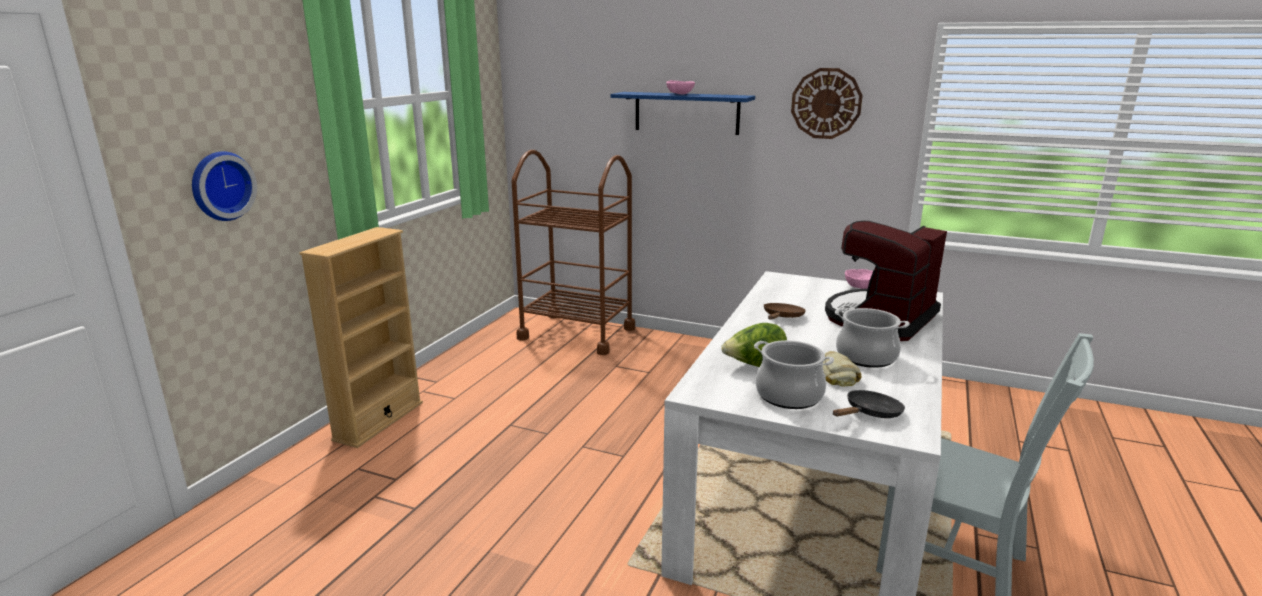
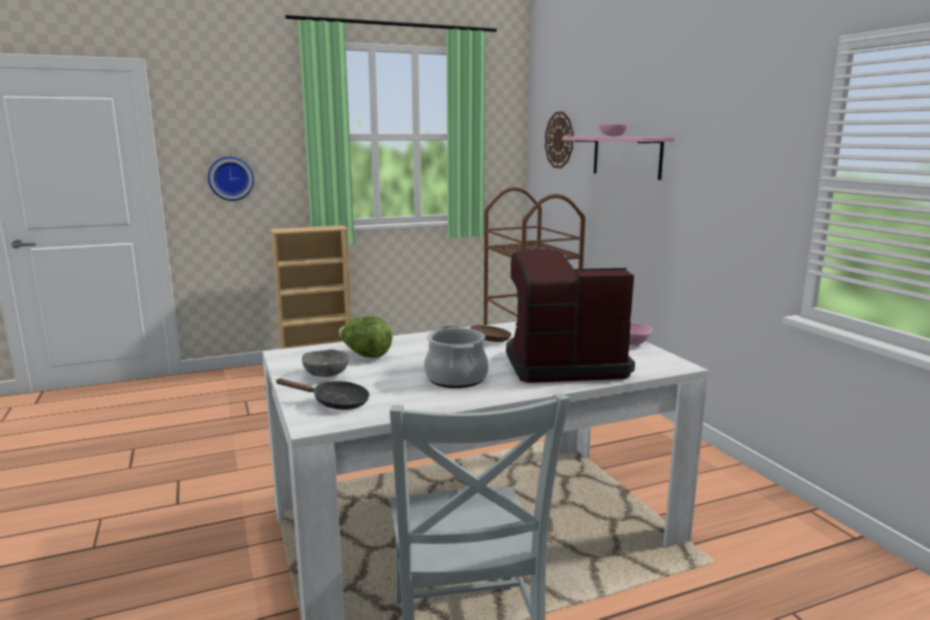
camera: 45 degrees right, 5 degrees down
blue shelf [610,92,755,135] -> pink shelf [562,137,675,180]
cooking pot [754,340,834,409] -> grey bowl [302,349,349,377]
wall clock [791,68,863,139] -> wall clock moved to [545,112,574,168]
bread [823,351,861,386] -> none

